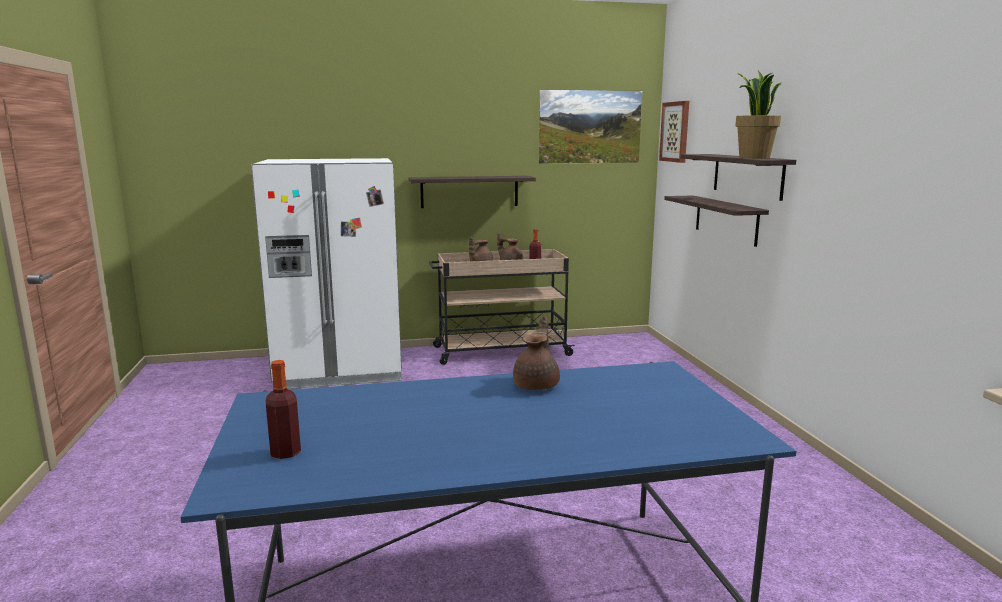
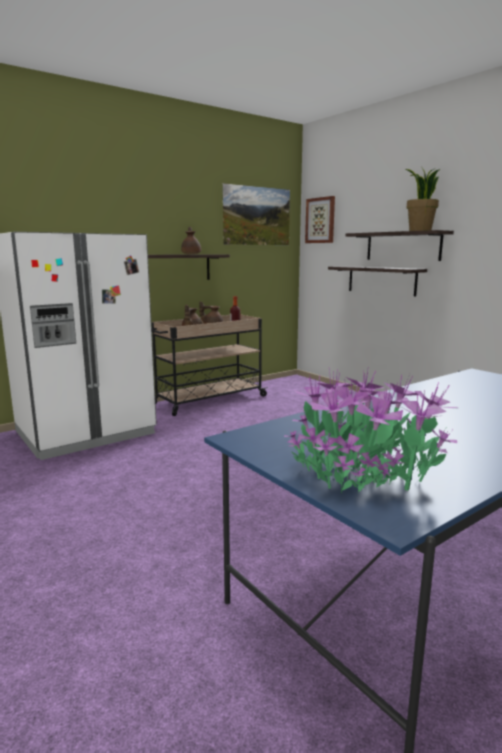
camera: 25 degrees left, 0 degrees up
bottle [265,360,301,459] -> potted plant [284,369,459,493]
brown teapot [513,316,560,390] -> brown teapot moved to [181,227,201,254]

